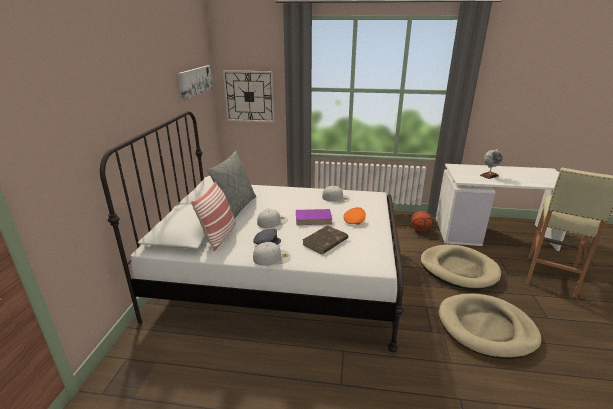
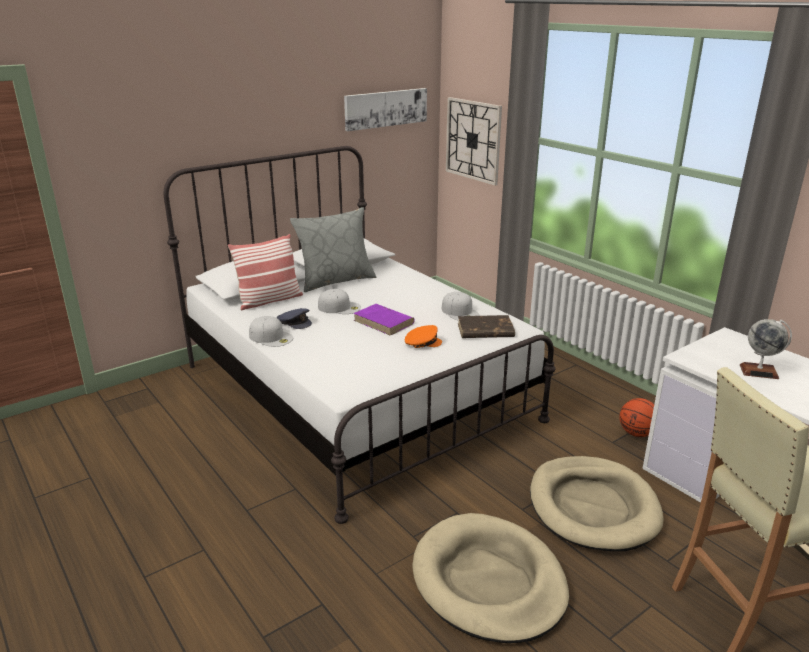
camera: 45 degrees right, 0 degrees up
brown book [303,225,348,254] -> brown book moved to [458,315,515,338]

